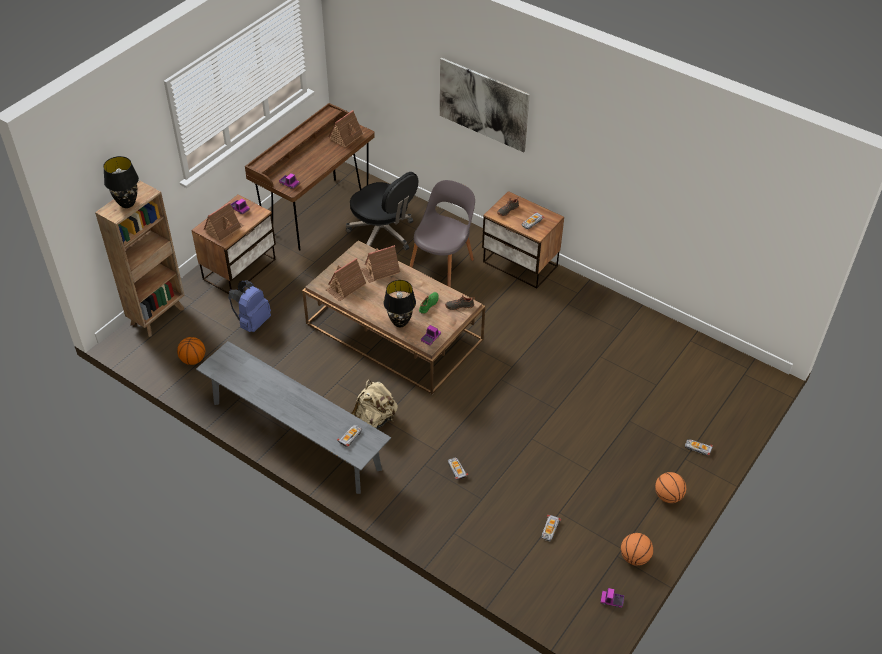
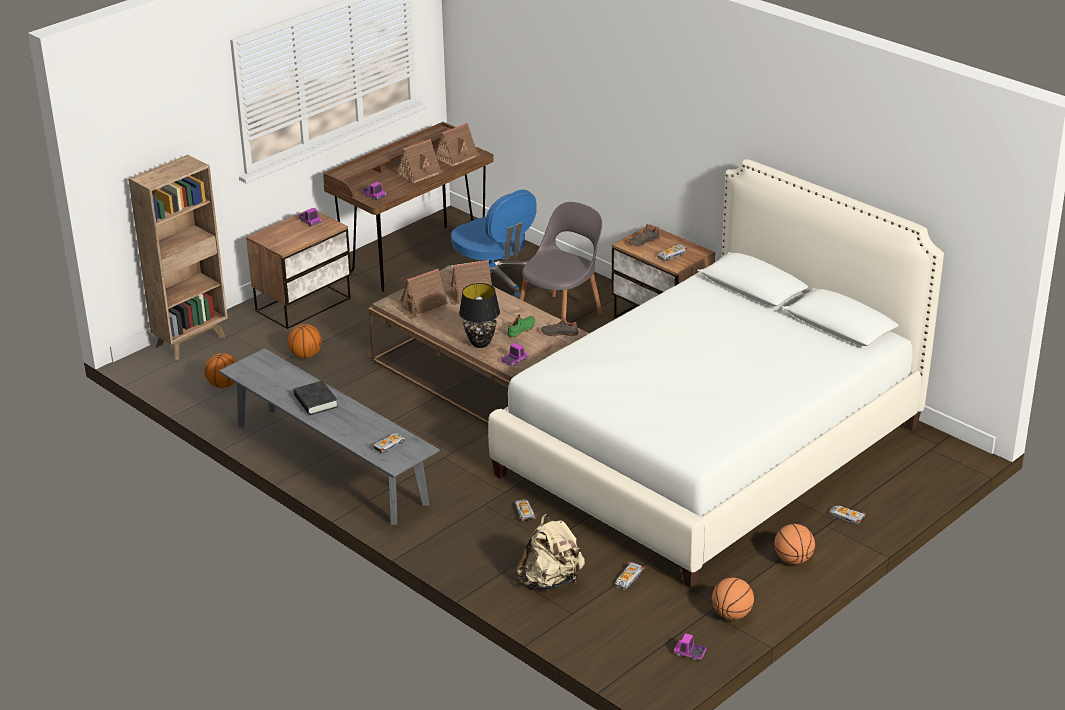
camera: 10 degrees right, 15 degrees down
black table lamp [103,156,139,208] -> none
toy house [204,202,244,241] -> toy house moved to [397,139,444,183]
blue backpack [228,280,271,332] -> basketball [288,324,322,358]
black office chair [346,172,418,251] -> blue office chair [447,190,537,299]
beige backpack [351,380,398,429] -> beige backpack moved to [517,514,585,590]
picture [440,58,530,152] -> none
none -> black book [294,381,338,415]
none -> white bed [488,159,944,588]

